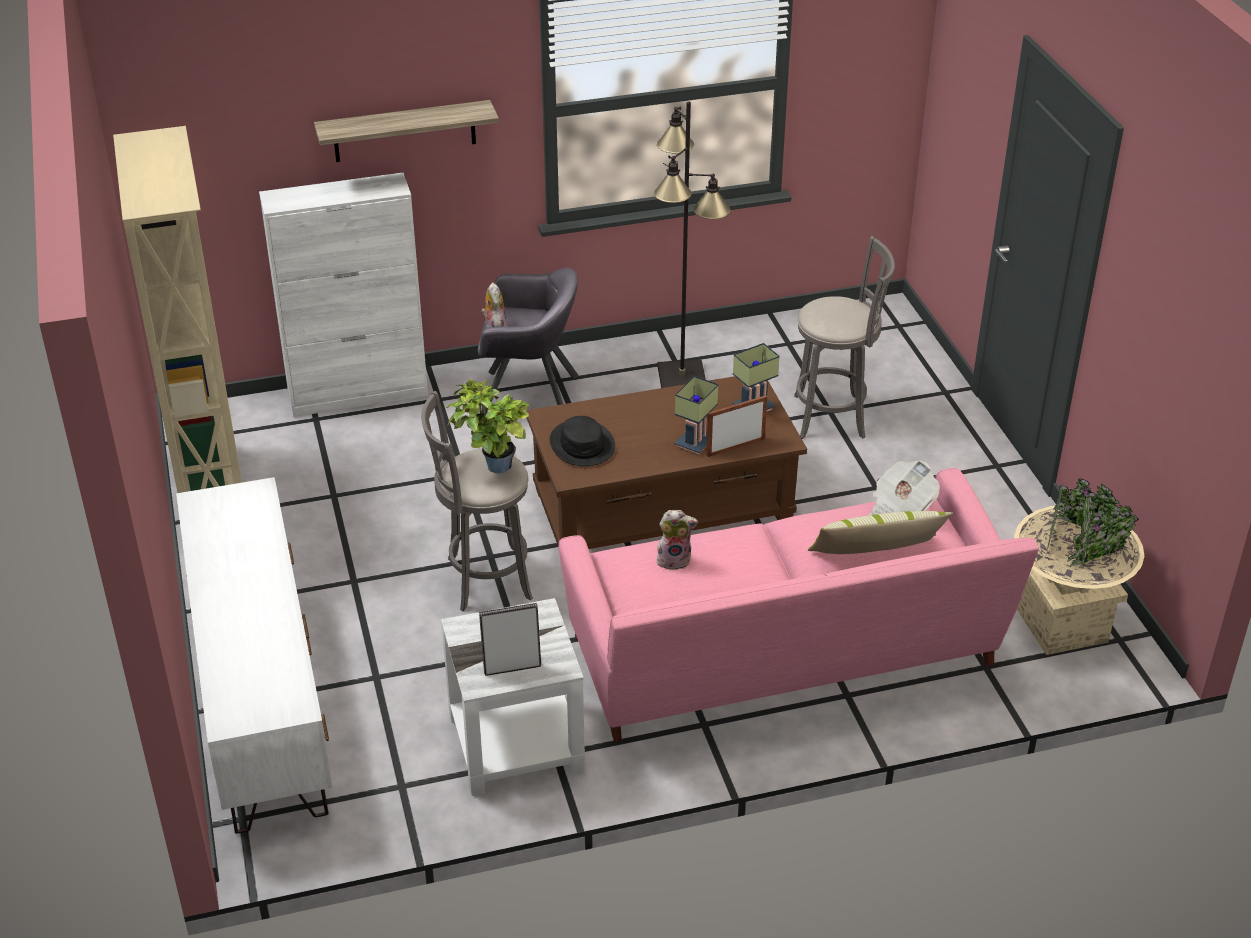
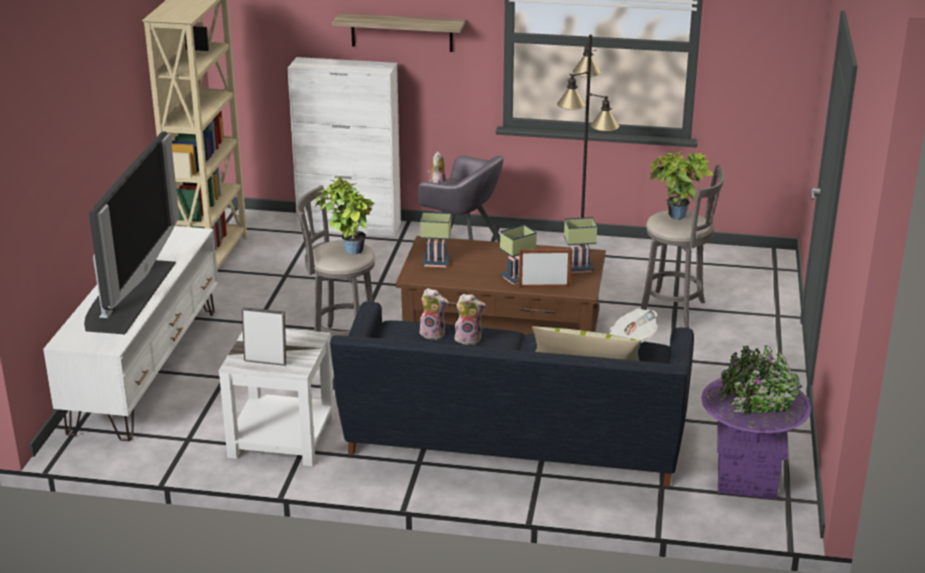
camera: 25 degrees right, 10 degrees down
black hat [550,416,615,466] -> table lamp [420,212,451,267]
pink sofa [558,468,1039,742] -> black sofa [330,301,694,487]
beige planter [1014,479,1144,655] -> purple planter [701,345,811,499]
none -> television [84,131,179,334]
none -> plush toy [455,294,486,345]
none -> potted plant [650,150,714,220]

